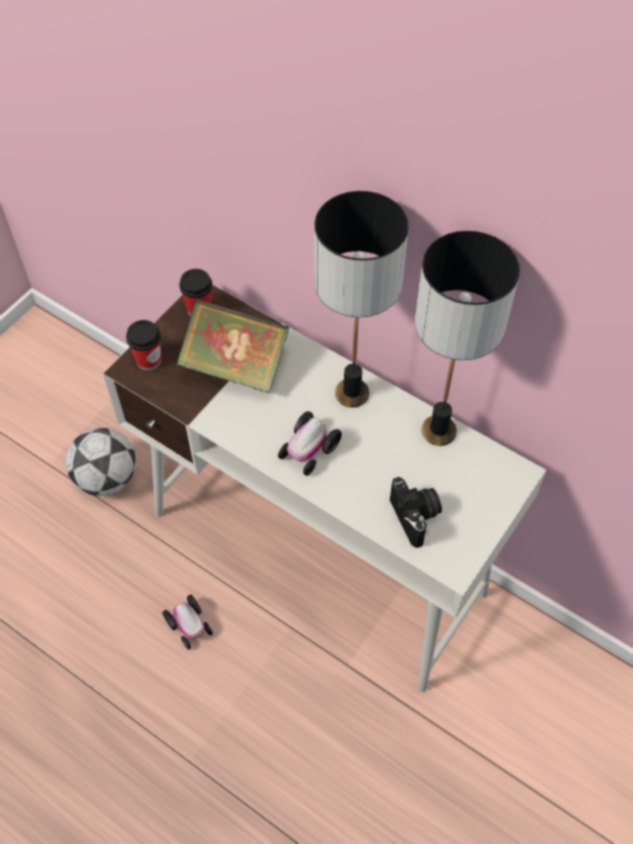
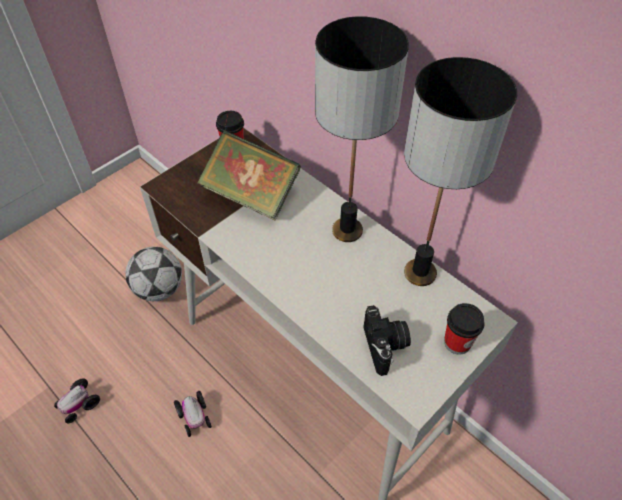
camera: 10 degrees right, 5 degrees down
cup [126,320,162,371] -> cup moved to [444,303,485,355]
toy car [278,411,342,476] -> toy car moved to [54,379,100,424]

